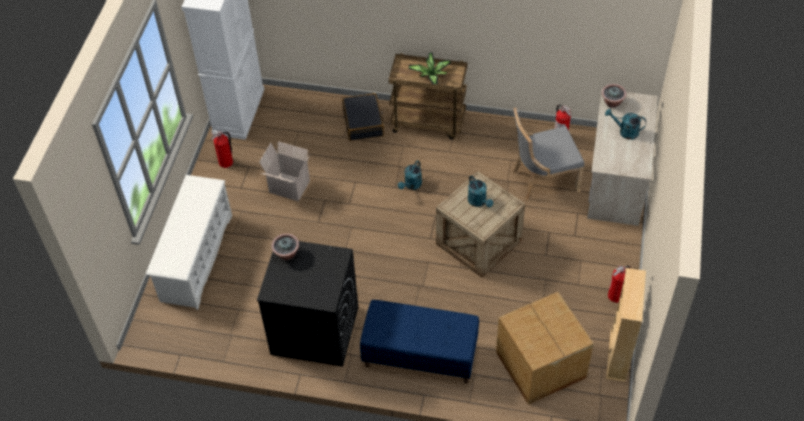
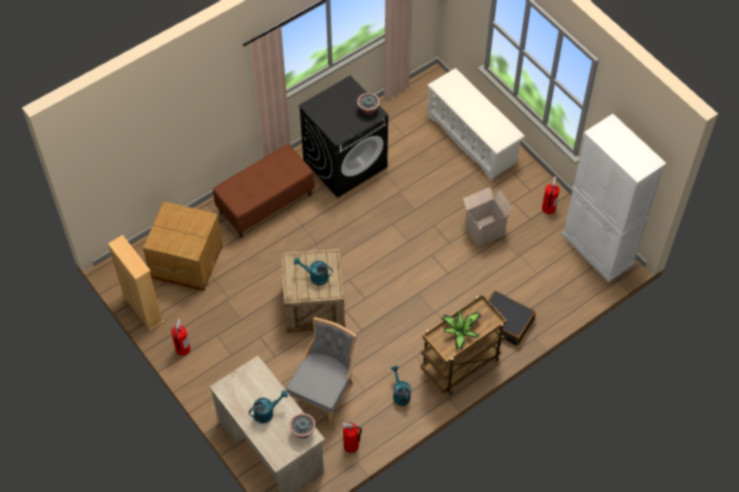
camera: 130 degrees right, 5 degrees up
blue bench [360,300,479,383] -> brown bench [213,144,315,238]
turquoise watering can [398,160,422,190] -> turquoise watering can moved to [391,366,411,406]

